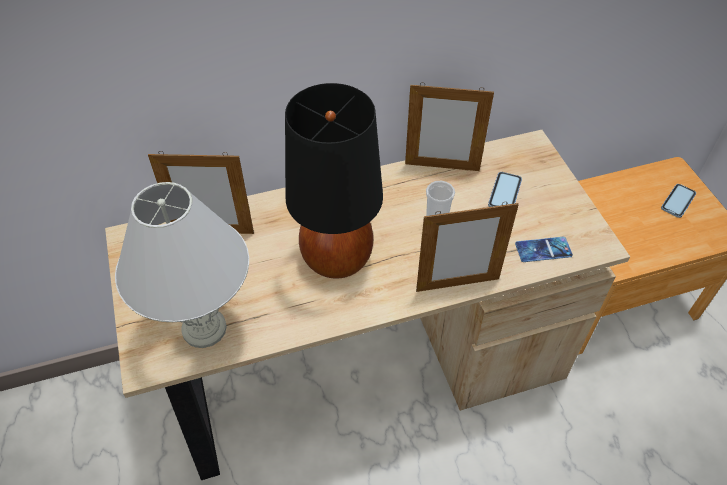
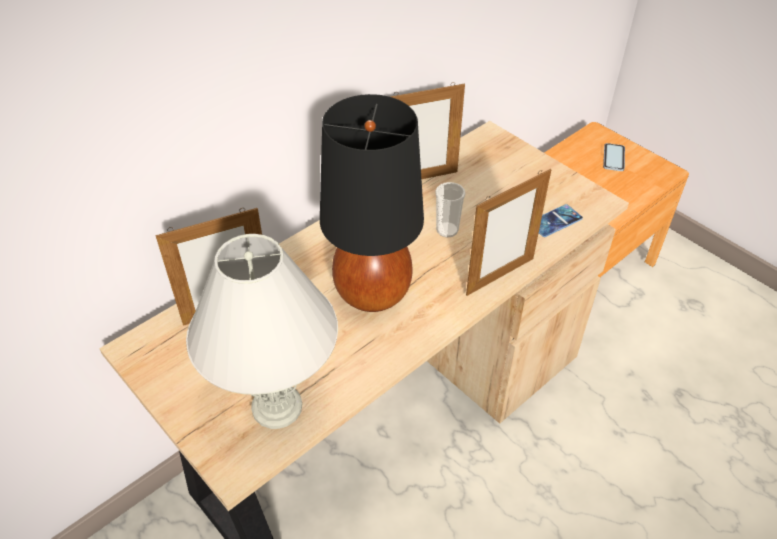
camera: 25 degrees left, 5 degrees down
phone [488,172,522,207] -> none

